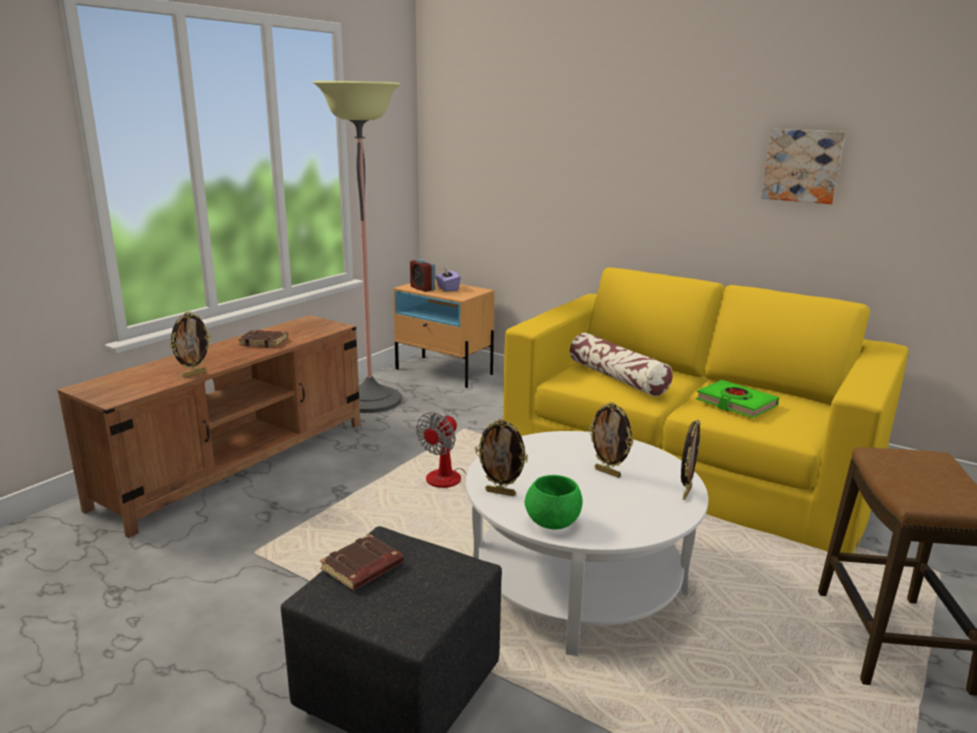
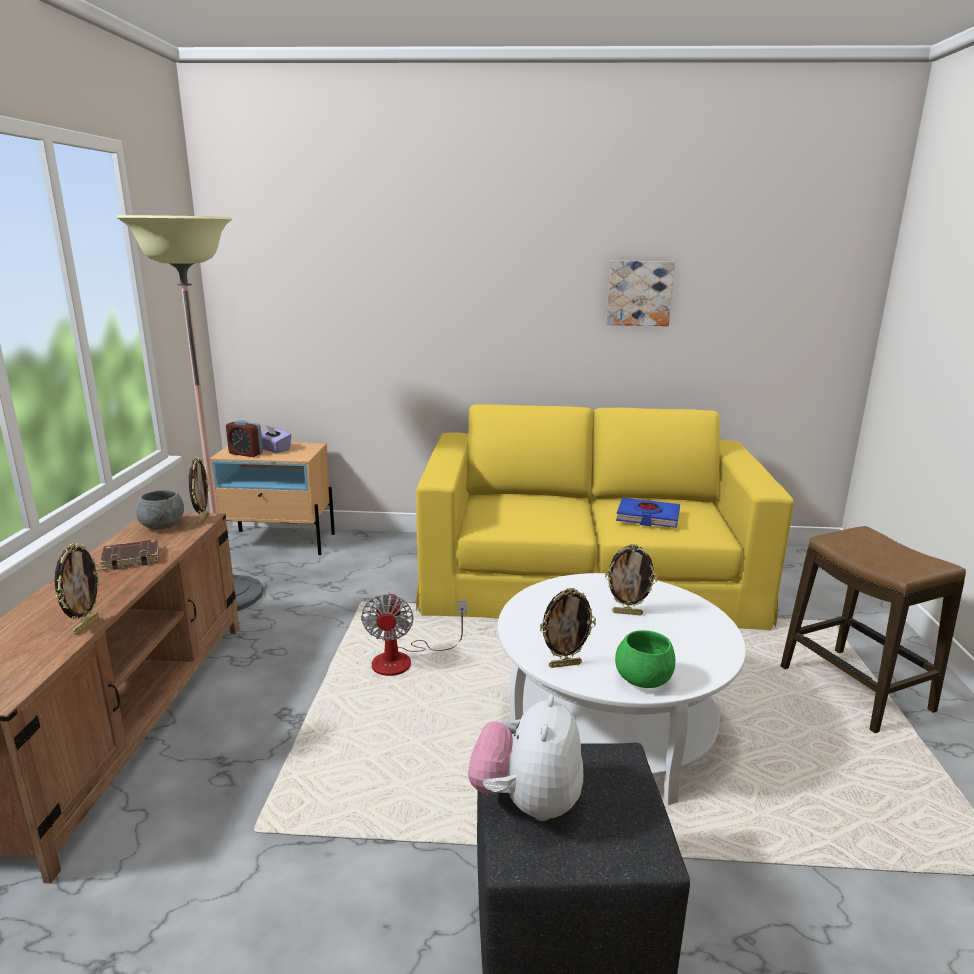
camera: 30 degrees left, 0 degrees up
brown book [320,534,404,590] -> plush toy [468,695,583,821]
pillow [570,333,673,397] -> none
picture frame [681,419,700,500] -> picture frame moved to [189,456,209,525]
green book [696,380,779,418] -> blue book [616,498,680,528]
none -> grey bowl [136,490,184,530]

